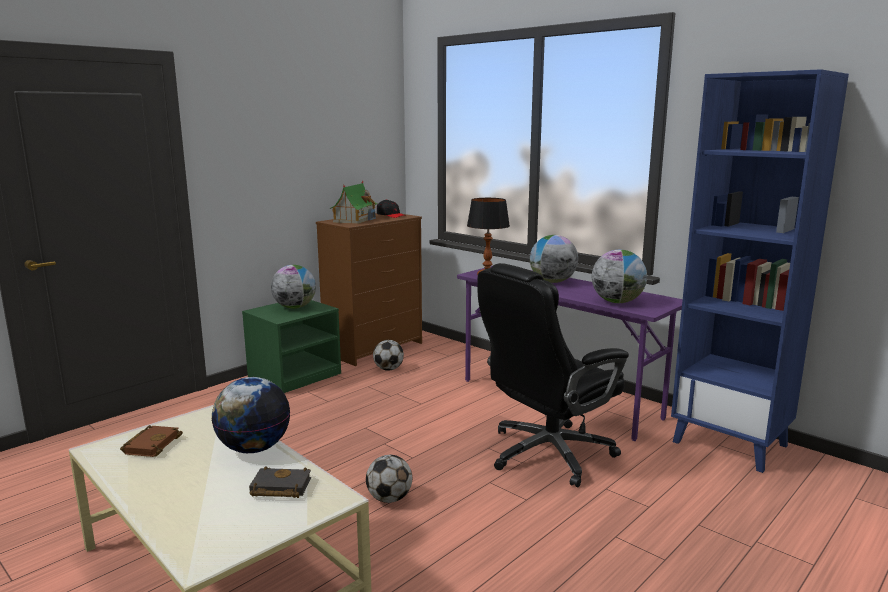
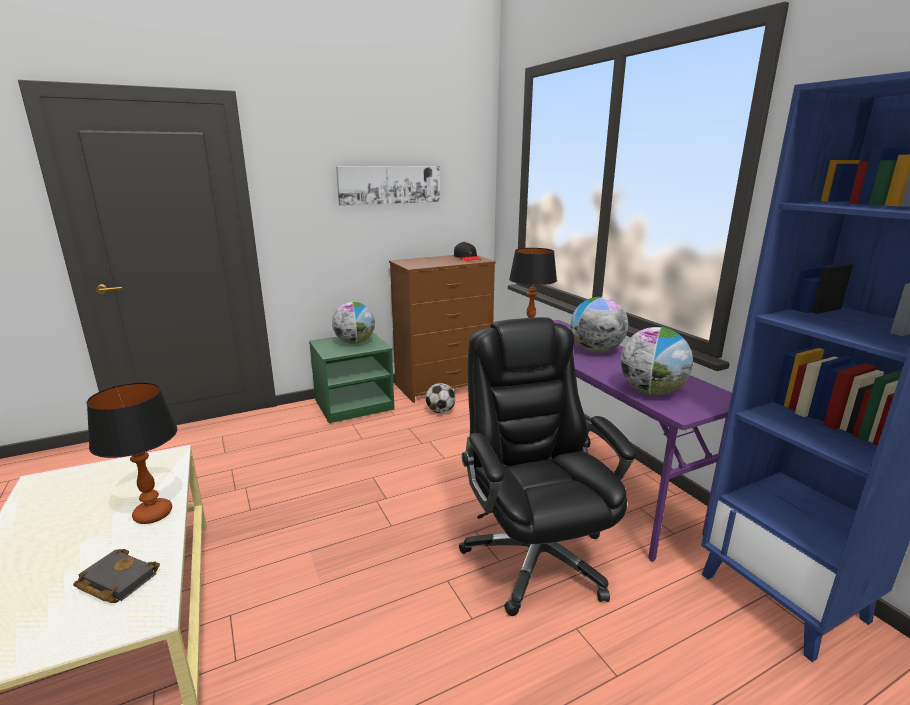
camera: 20 degrees right, 5 degrees up
brown book [120,425,183,457] -> none
globe [211,377,290,453] -> table lamp [86,383,177,524]
toy house [329,180,378,224] -> none
football [366,454,412,503] -> none
black office chair [477,263,629,487] -> black office chair turned 90 degrees clockwise [459,317,637,616]
none -> picture [336,166,440,206]

